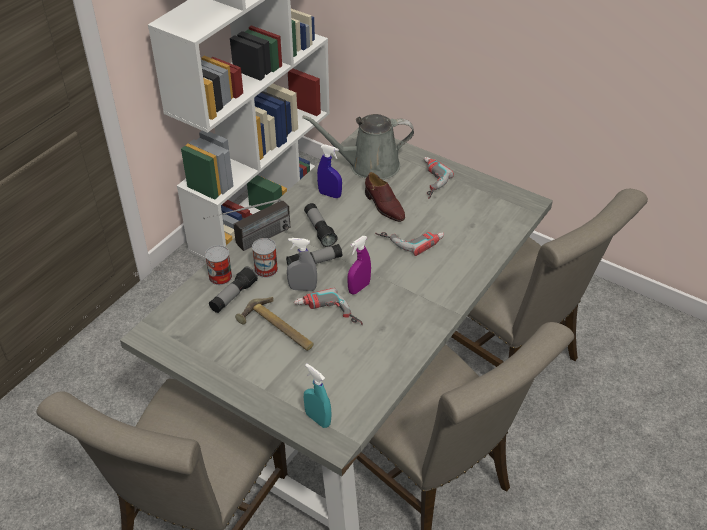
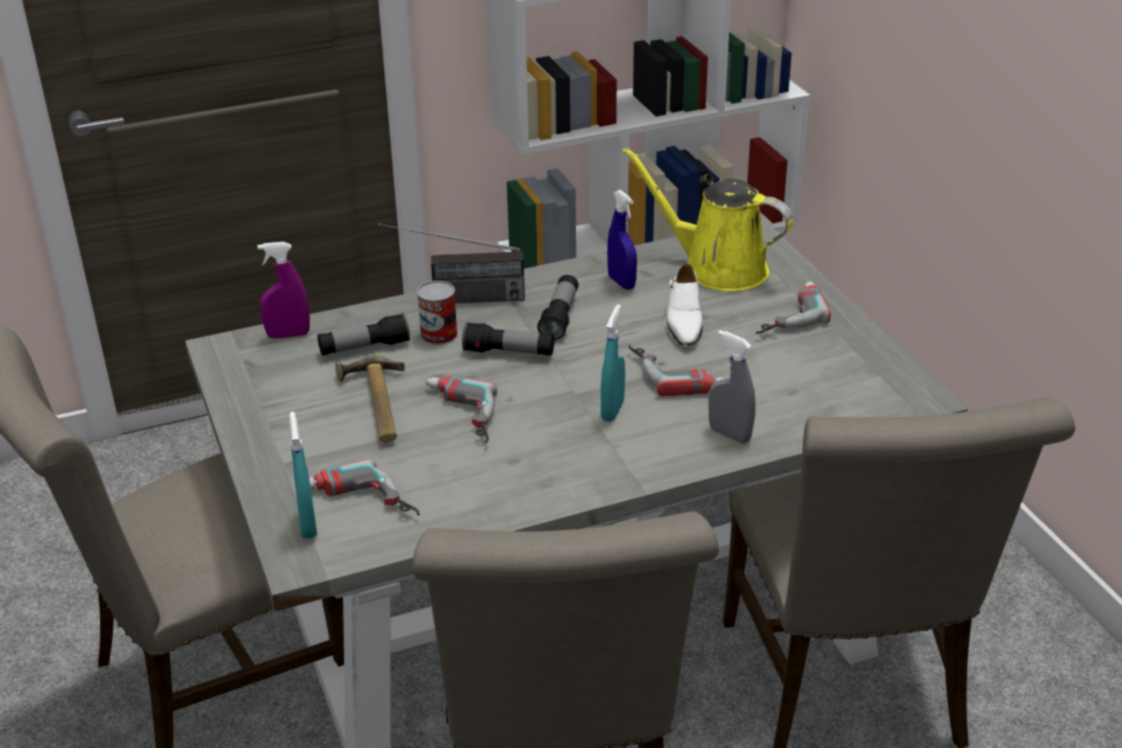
camera: 35 degrees right, 10 degrees down
can [205,245,232,285] -> none
grey spray bottle [287,238,317,291] -> grey spray bottle moved to [708,330,756,443]
grey watering can [302,114,414,180] -> yellow watering can [622,147,793,291]
purple spray bottle [347,236,371,294] -> purple spray bottle moved to [257,242,310,339]
brown shoe [365,172,405,222] -> white shoe [667,264,703,347]
none -> power drill [309,459,420,515]
none -> turquoise spray bottle [601,304,625,422]

